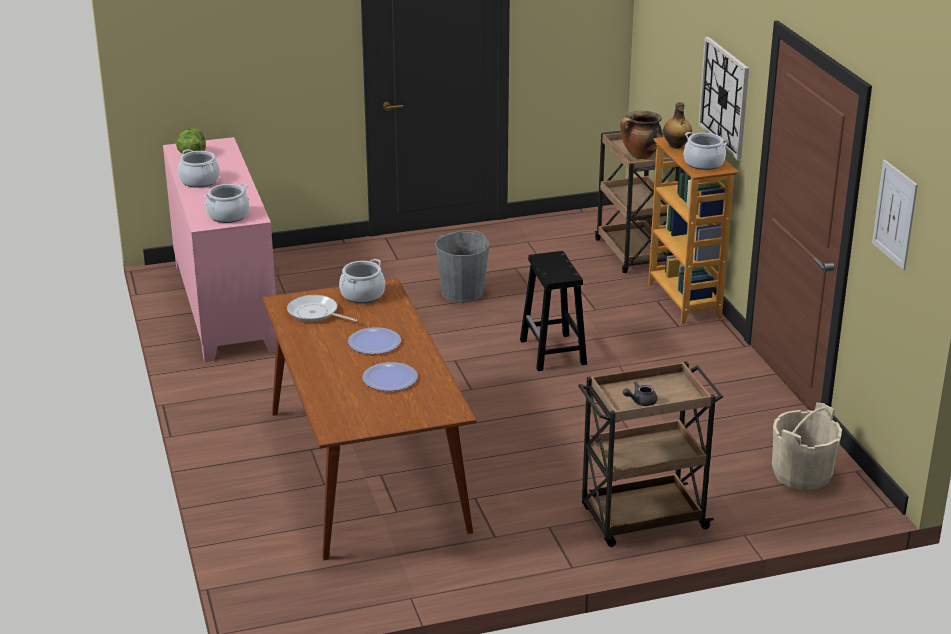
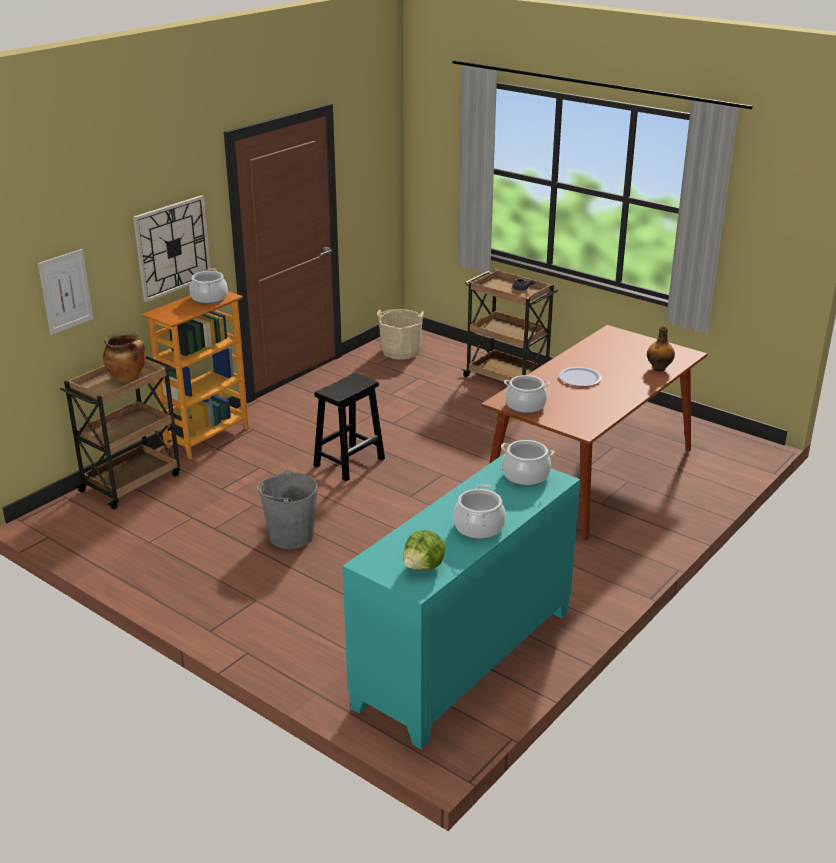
camera: 125 degrees left, 0 degrees up
pink cabinet [163,137,277,362] -> turquoise cabinet [343,453,580,750]
frying pan [287,295,358,322] -> none
plate [362,362,418,391] -> none
bottle [663,102,692,149] -> bottle moved to [647,326,675,371]
picture [872,160,918,270] -> picture moved to [38,249,93,335]

